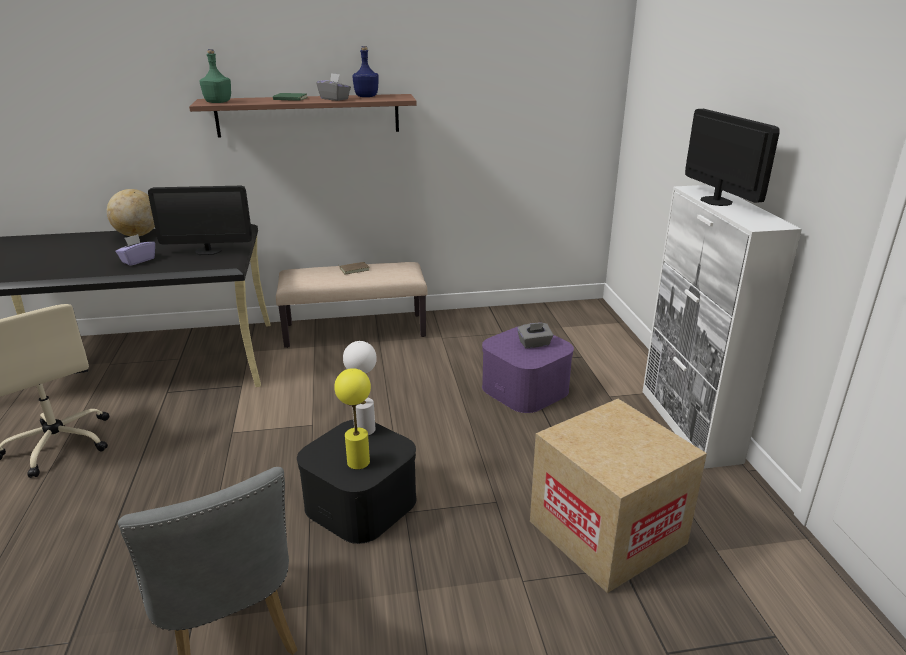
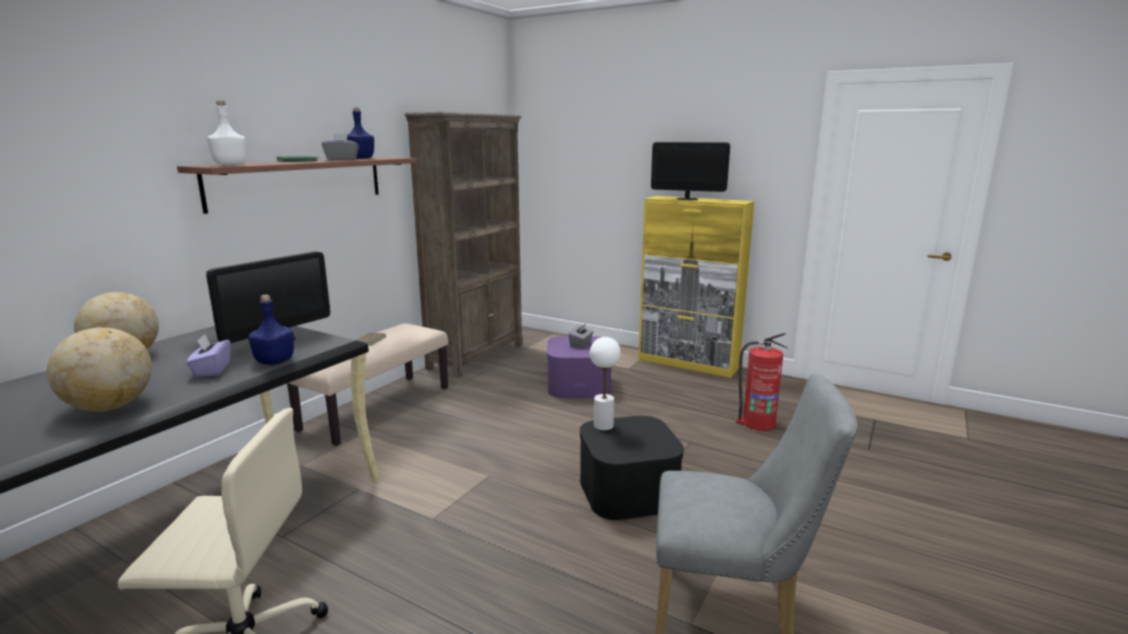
camera: 50 degrees left, 10 degrees down
green bottle [200,49,231,103] -> white bottle [207,101,246,165]
yellow table lamp [334,368,371,469] -> none
cardboard box [530,399,707,593] -> fire extinguisher [736,333,788,431]
white cabinet [643,185,802,469] -> yellow cabinet [638,196,754,378]
none -> globe [47,327,152,411]
none -> blue bottle [248,295,294,365]
none -> brown bookcase [405,112,523,377]

